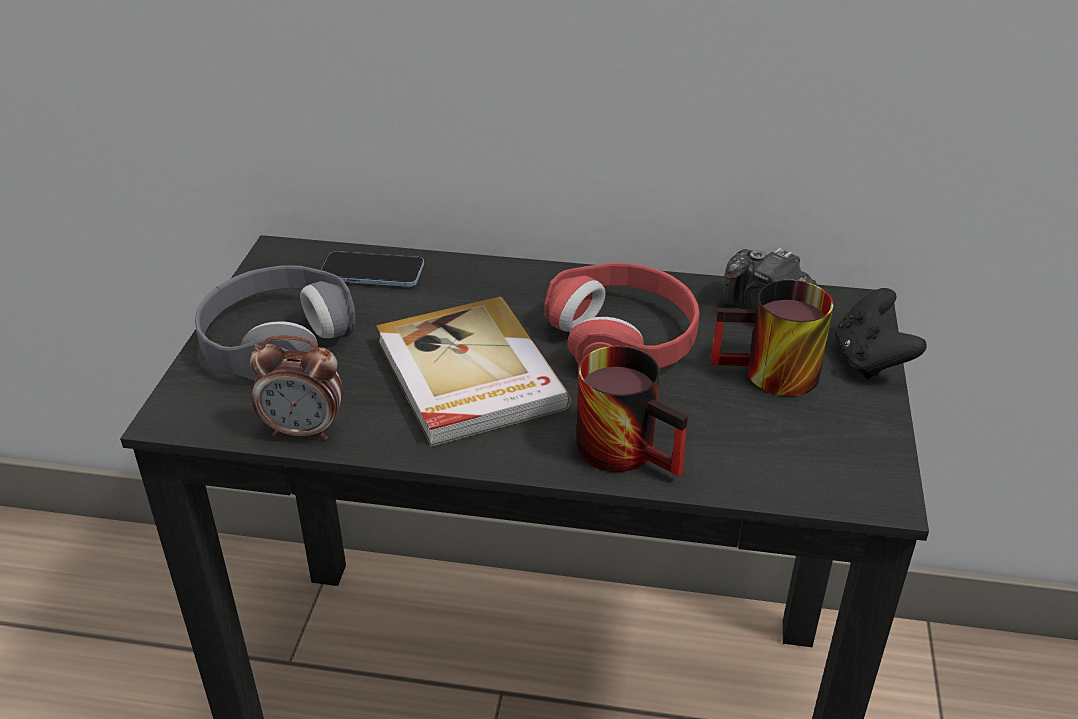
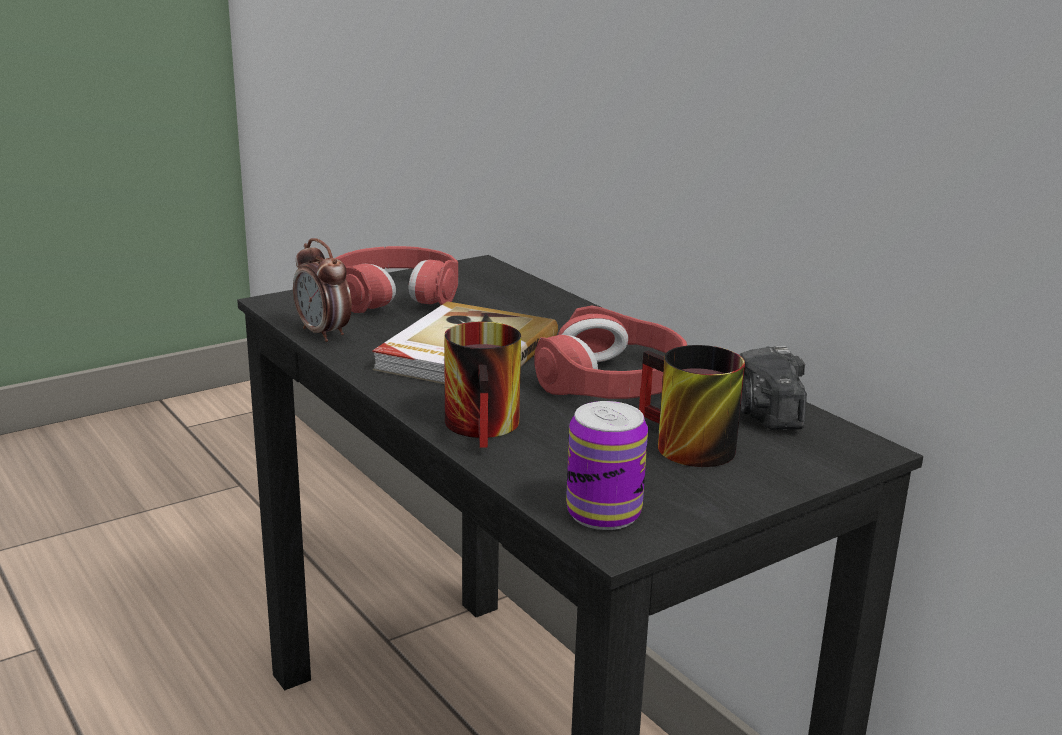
camera: 45 degrees right, 15 degrees down
grey headphones [195,265,356,381] -> red headphones [336,246,458,313]
phone [321,251,424,287] -> none
black game controller [835,288,927,379] -> none
none -> can [566,401,648,530]

